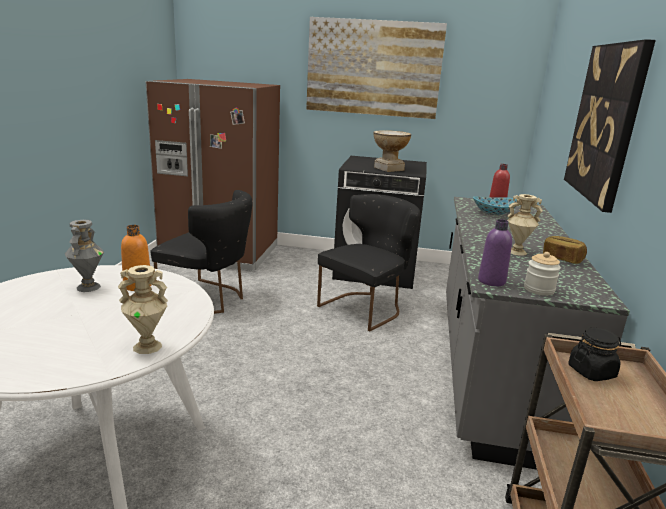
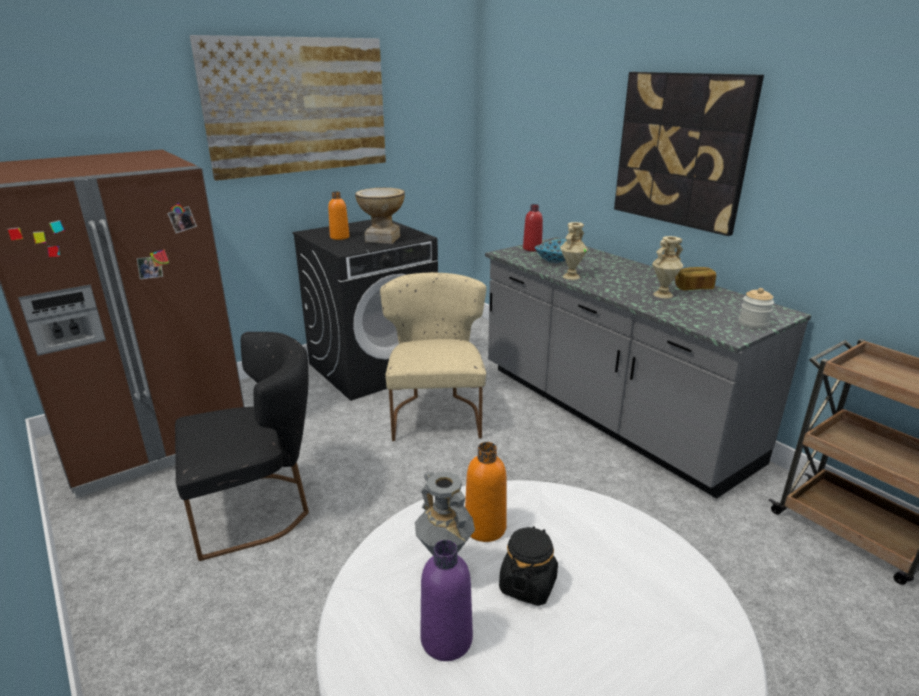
camera: 45 degrees left, 5 degrees up
beige vase [118,265,168,354] -> beige vase moved to [560,222,588,280]
black chair [317,194,420,332] -> beige chair [380,272,486,441]
purple bottle [478,219,512,286] -> purple bottle moved to [420,540,473,661]
black jar [569,328,621,381] -> black jar moved to [499,526,558,606]
none -> orange bottle [328,192,349,240]

